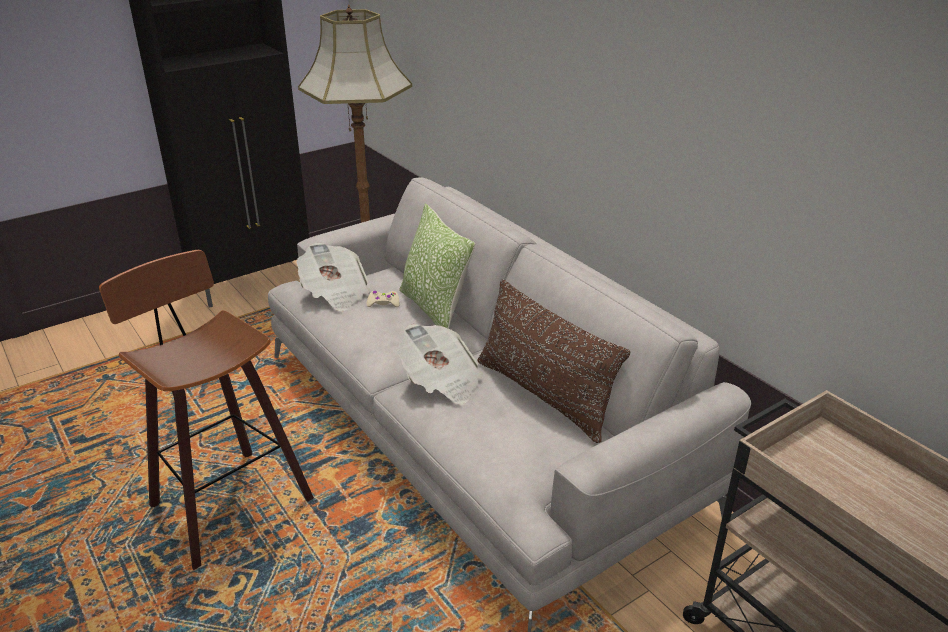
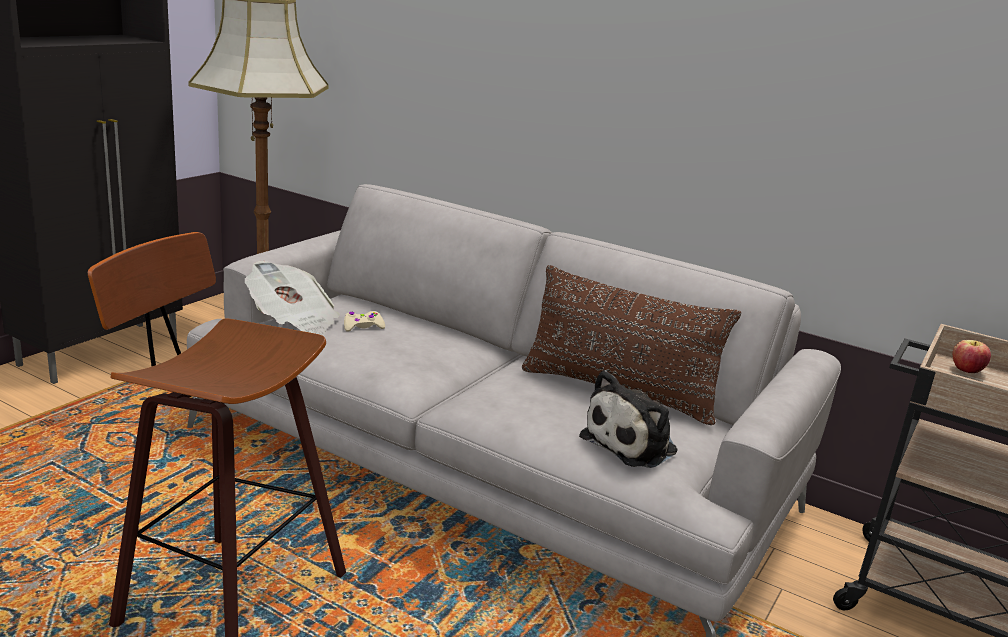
camera: 25 degrees left, 10 degrees down
newspaper [397,324,483,405] -> none
pillow [399,204,475,329] -> none
none -> plush toy [579,370,678,468]
none -> apple [952,340,991,373]

